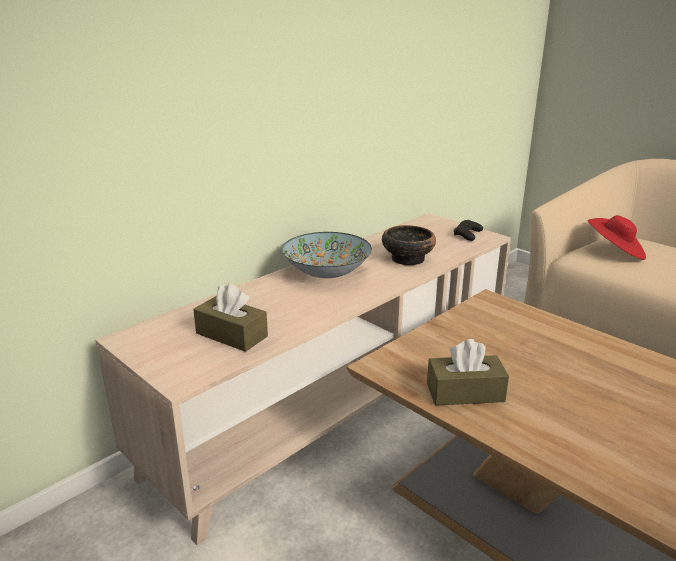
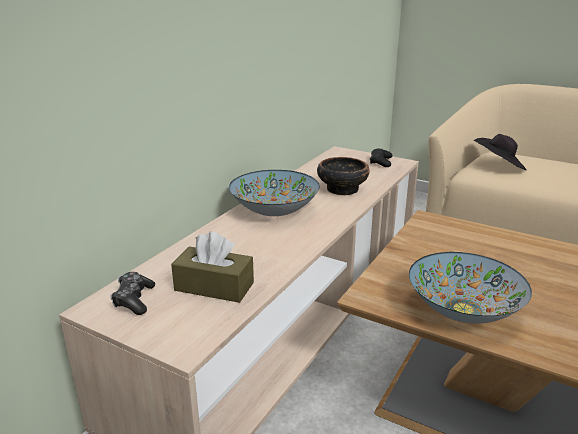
camera: 15 degrees left, 0 degrees up
brown tissue box [427,339,509,406] -> bowl [409,252,532,324]
red hat [587,215,646,260] -> black hat [474,134,526,170]
none -> game controller [110,272,155,315]

